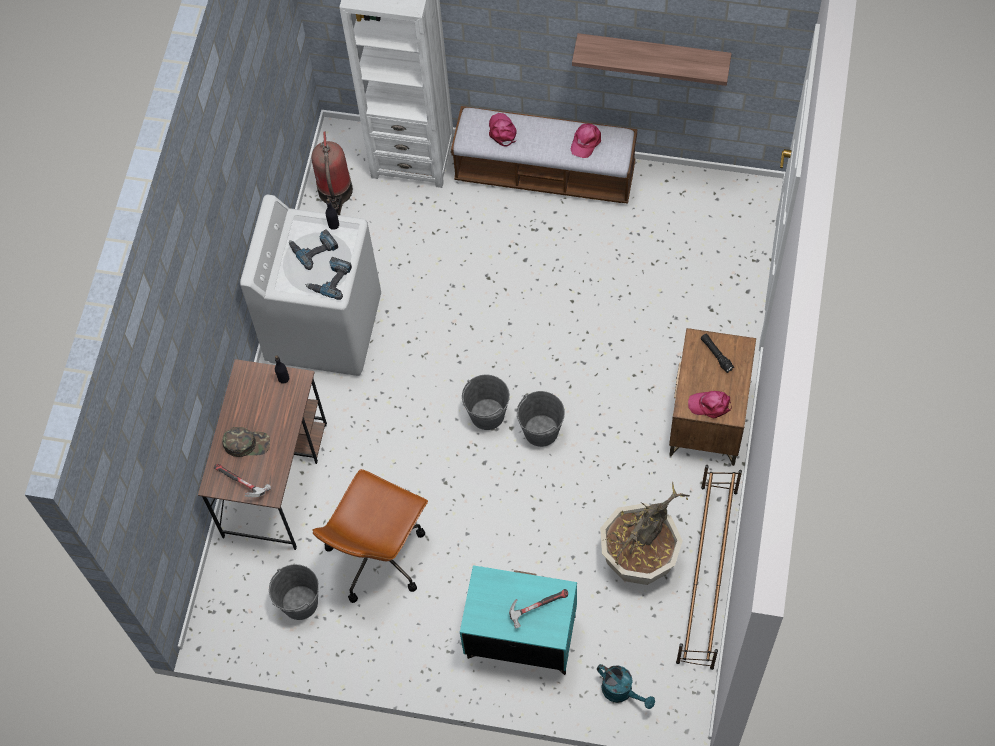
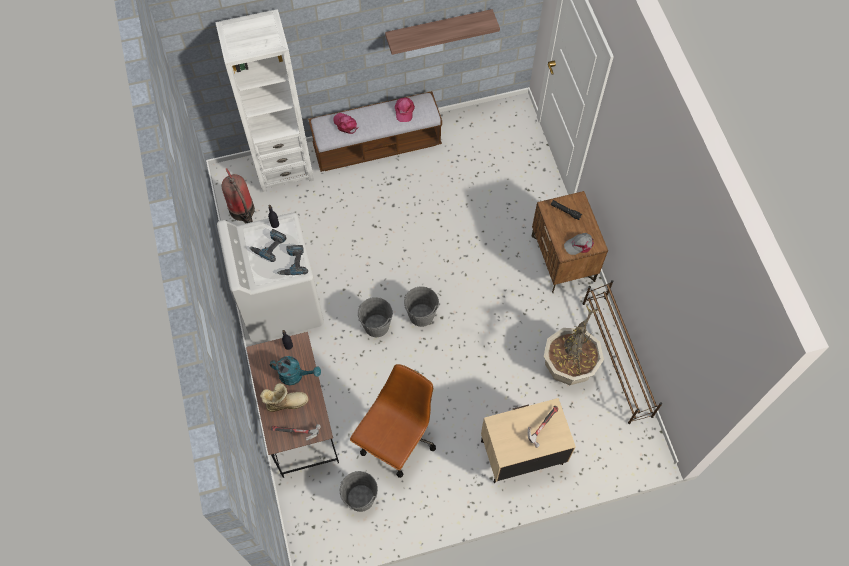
camera: 30 degrees left, 0 degrees up
green cap [222,427,270,457] -> boot [260,383,308,412]
brown office chair [312,469,428,603] -> brown office chair turned 150 degrees counterclockwise [350,364,436,478]
turquoise nightstand [460,565,577,675] -> beige nightstand [481,398,576,484]
grey bucket [517,391,565,447] -> grey bucket moved to [358,297,393,337]
turquoise watering can [597,664,655,709] -> turquoise watering can moved to [270,356,321,385]
pink cap [688,391,732,418] -> grey cap [564,233,594,255]

